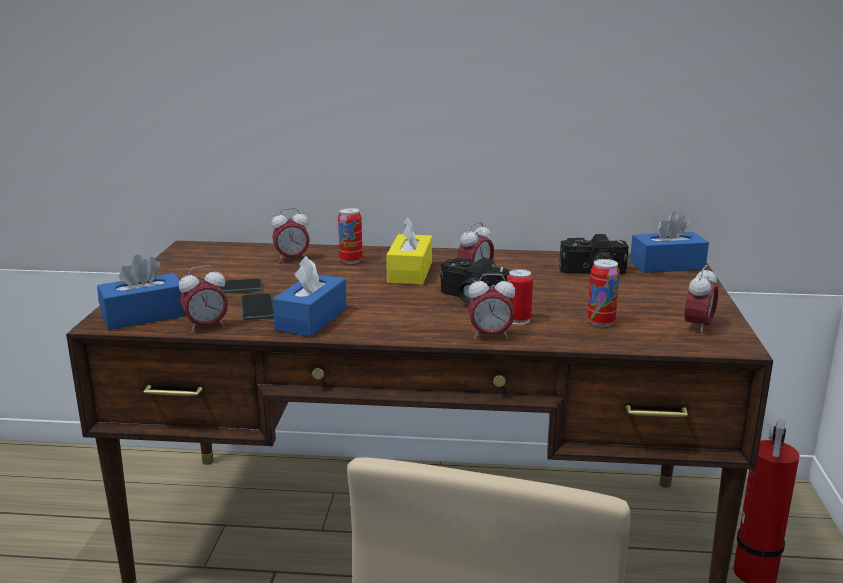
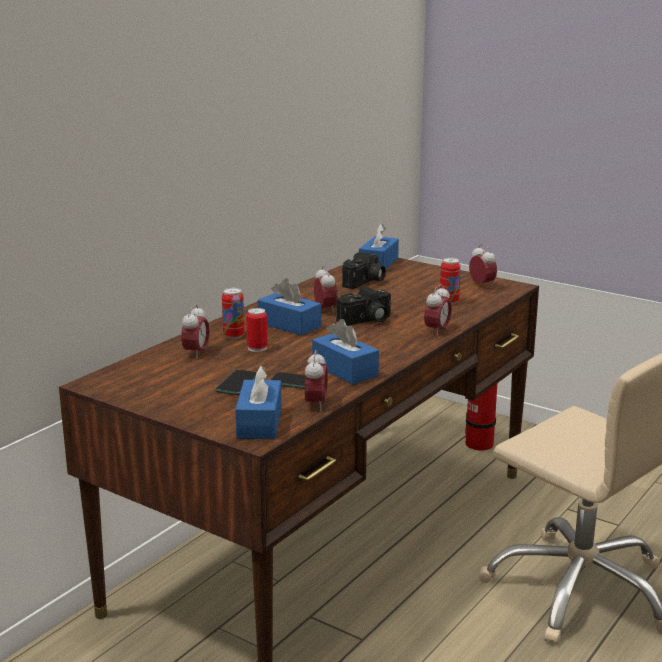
camera: 60 degrees left, 0 degrees up
yellow tissue box [386,217,432,285] -> blue tissue box [258,278,321,336]
can [507,269,533,325] -> can moved to [246,308,268,352]

